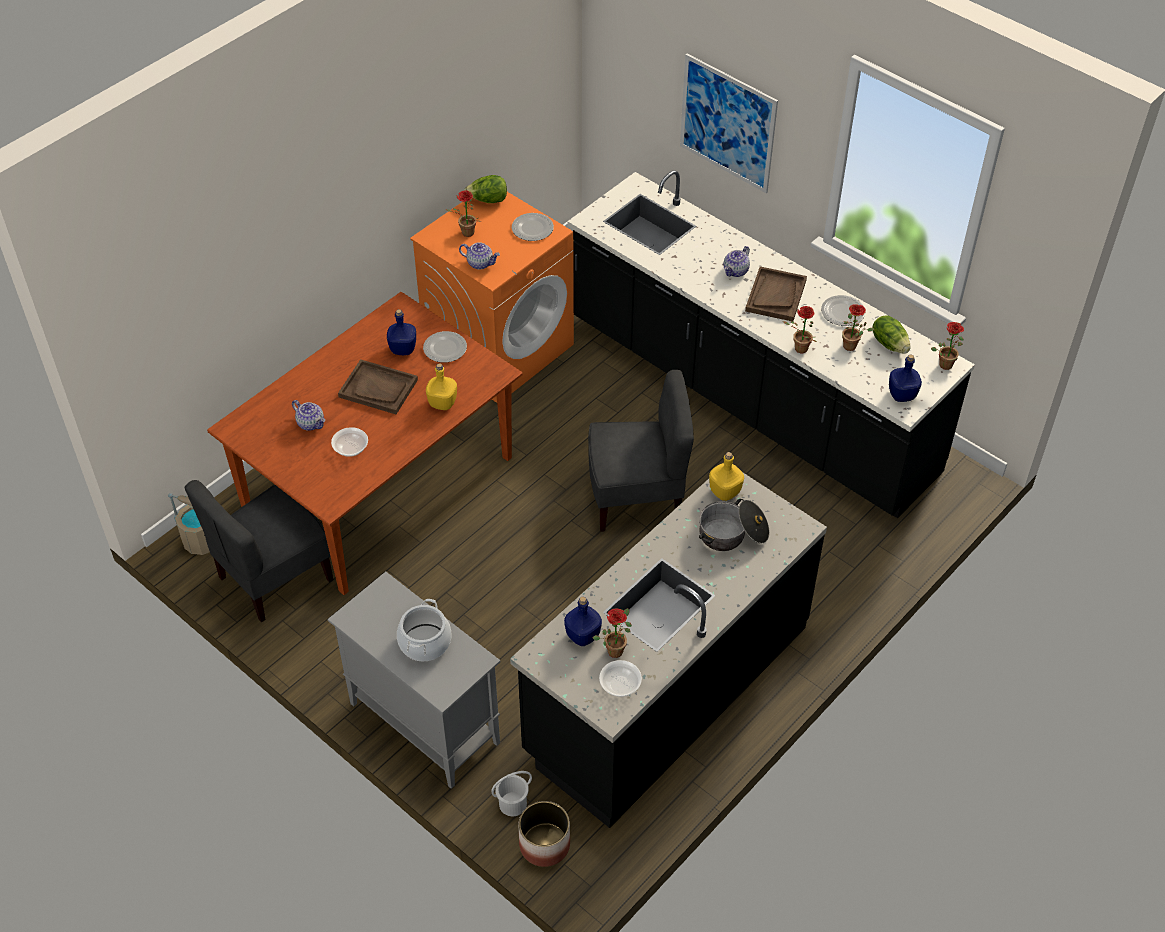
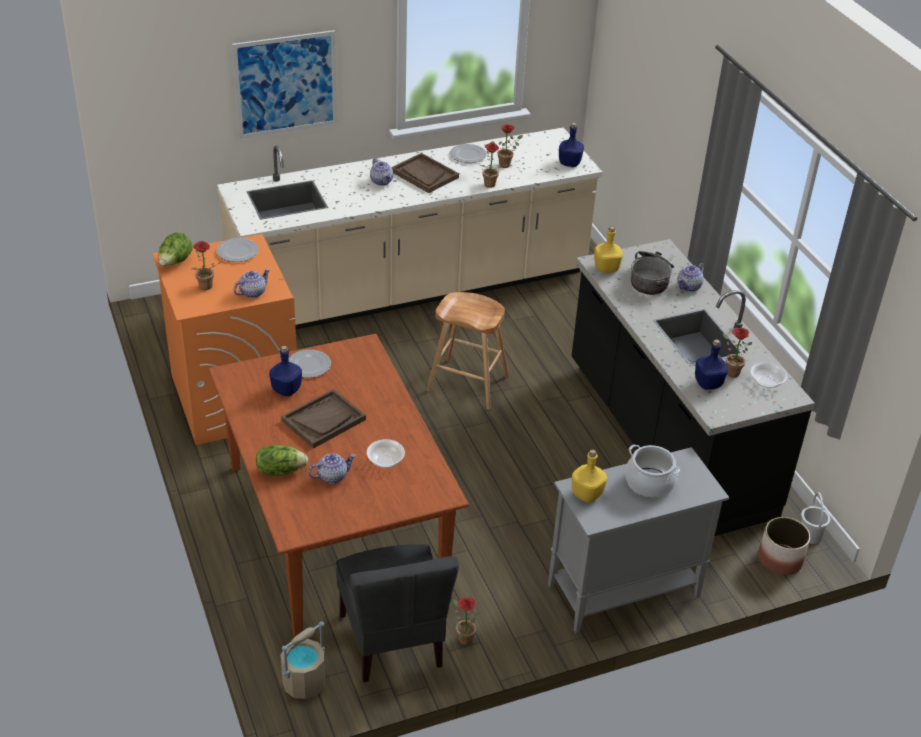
camera: 65 degrees left, 10 degrees down
yellow bottle [426,363,457,410] -> yellow bottle moved to [572,449,607,503]
white bucket [491,771,532,816] -> white bucket moved to [801,492,831,544]
black counter [568,170,975,518] -> beige counter [217,127,602,329]
grey chair [588,370,694,532] -> brown stool [426,292,509,409]
lettuce [872,315,910,353] -> lettuce moved to [256,445,308,476]
potted plant [931,322,964,370] -> potted plant moved to [453,597,481,645]
none -> teapot [678,263,704,292]

